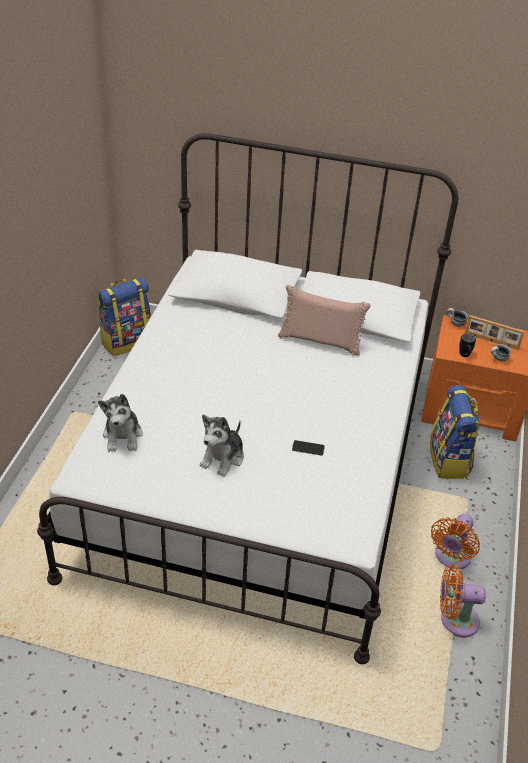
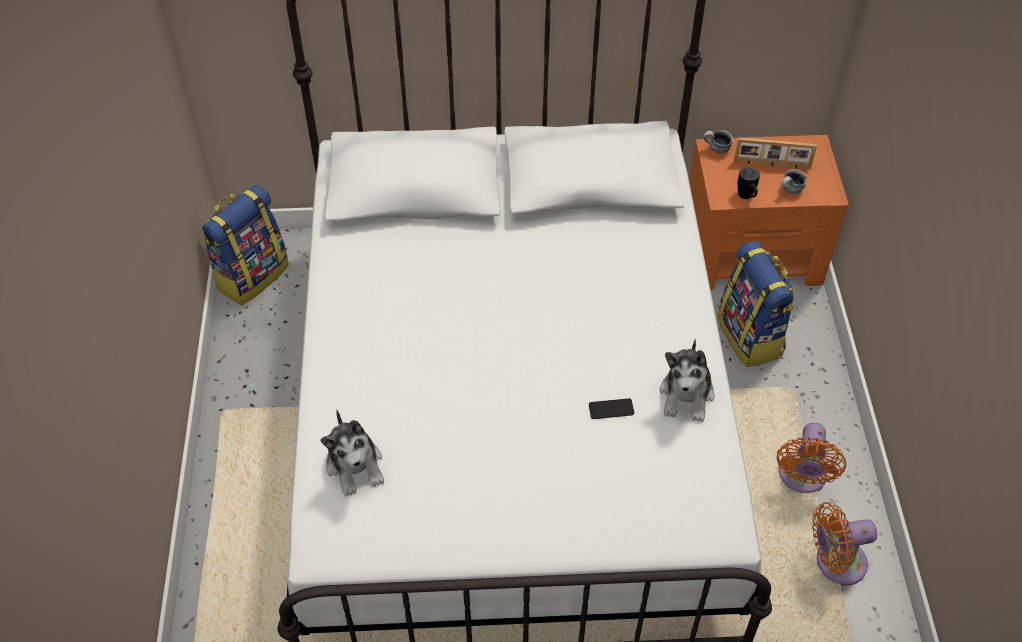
camera: 15 degrees left, 10 degrees up
plush toy [200,415,244,477] -> plush toy moved to [660,339,714,422]
beige pillow [278,285,371,356] -> none

